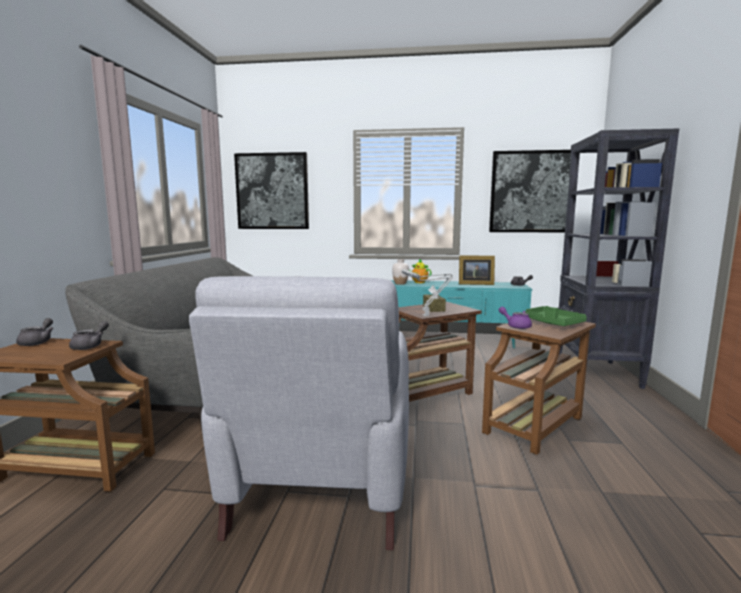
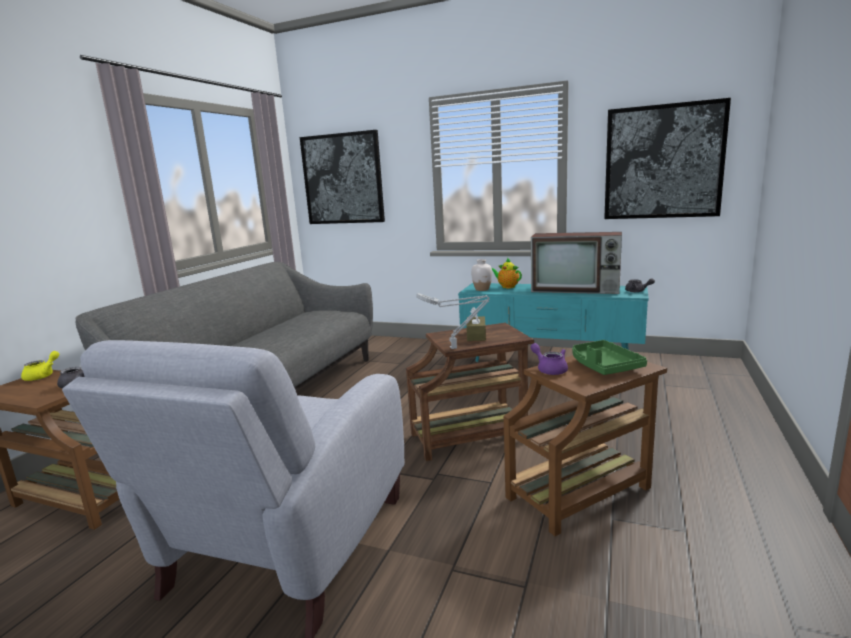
camera: 15 degrees right, 5 degrees up
grey teapot [16,318,54,346] -> yellow teapot [21,351,59,381]
picture frame [459,255,495,285] -> television [531,232,622,294]
black bookcase [558,128,679,389] -> none

